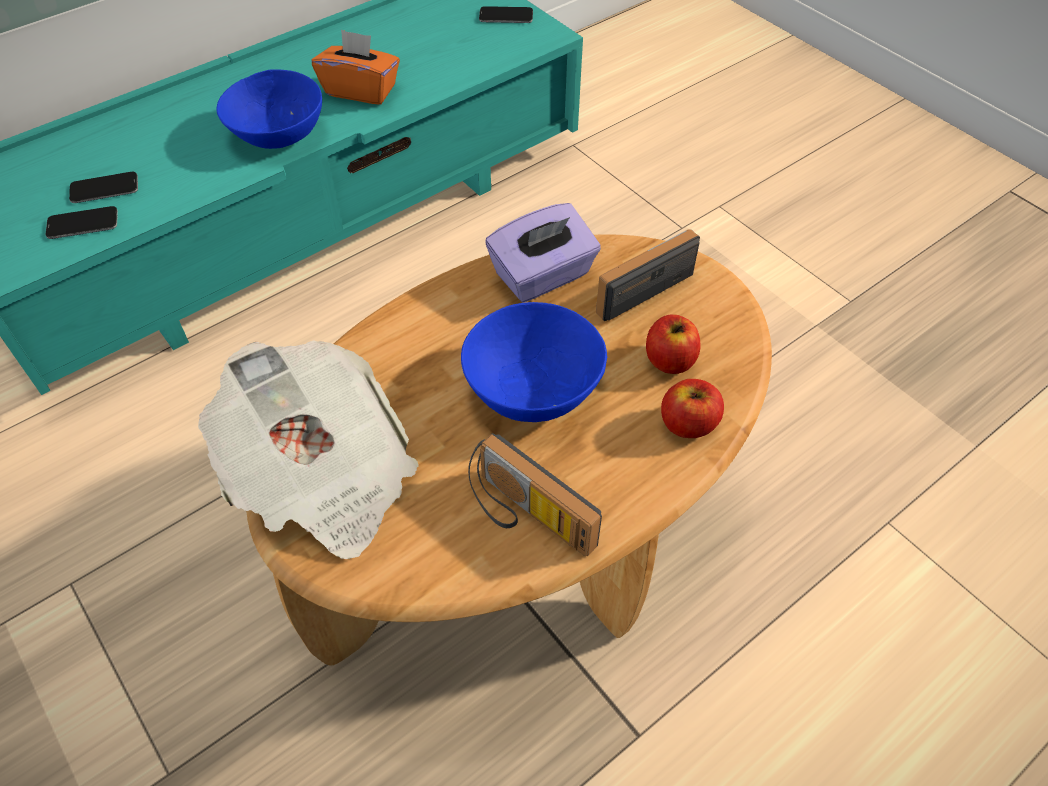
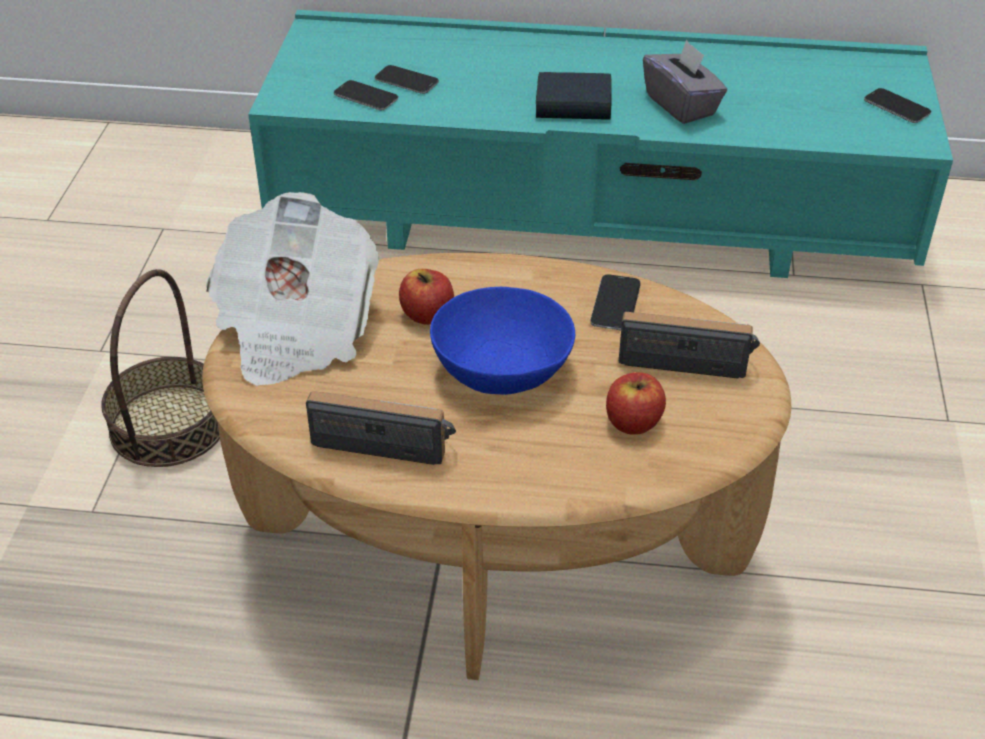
camera: 45 degrees right, 10 degrees down
blue bowl [216,70,322,149] -> book [536,72,611,120]
orange tissue box [311,29,400,105] -> grey tissue box [643,39,727,124]
radio [468,433,602,556] -> radio turned 105 degrees clockwise [306,391,456,465]
purple tissue box [485,203,601,302] -> phone [590,274,641,330]
apple [661,379,724,438] -> apple moved to [399,269,454,325]
none -> basket [101,269,220,467]

